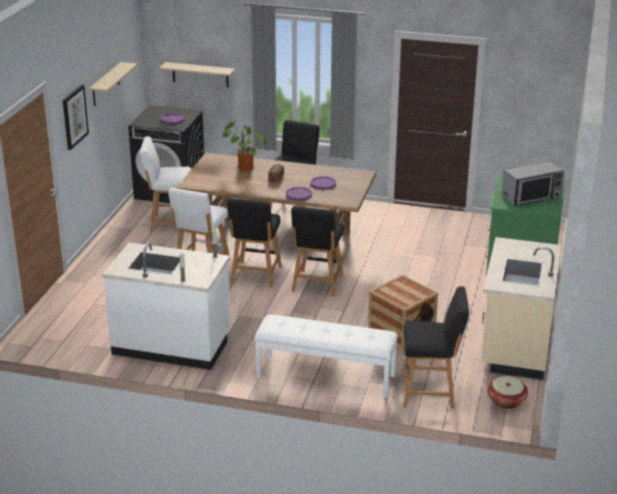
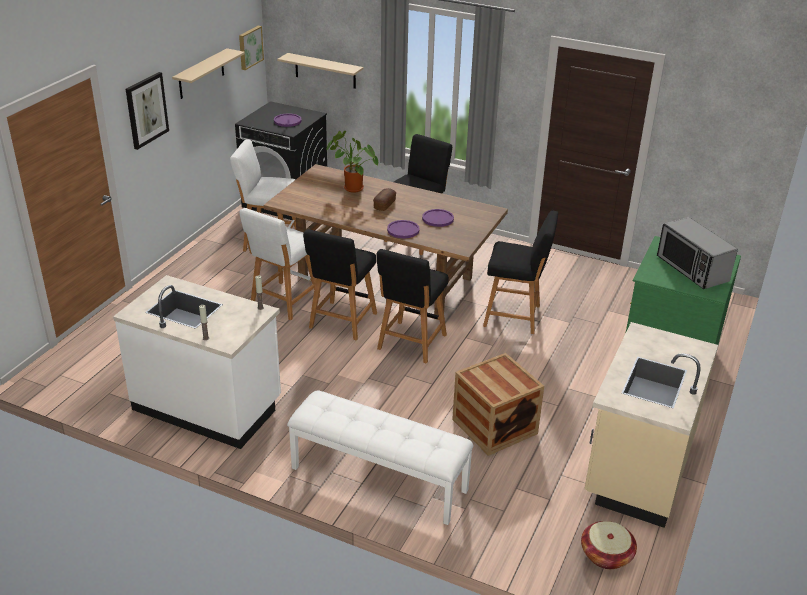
camera: 10 degrees right, 5 degrees up
black stool [402,286,469,409] -> black stool moved to [483,211,558,334]
microwave [502,161,564,206] -> microwave turned 75 degrees clockwise [657,217,738,289]
none -> picture [239,26,264,70]

